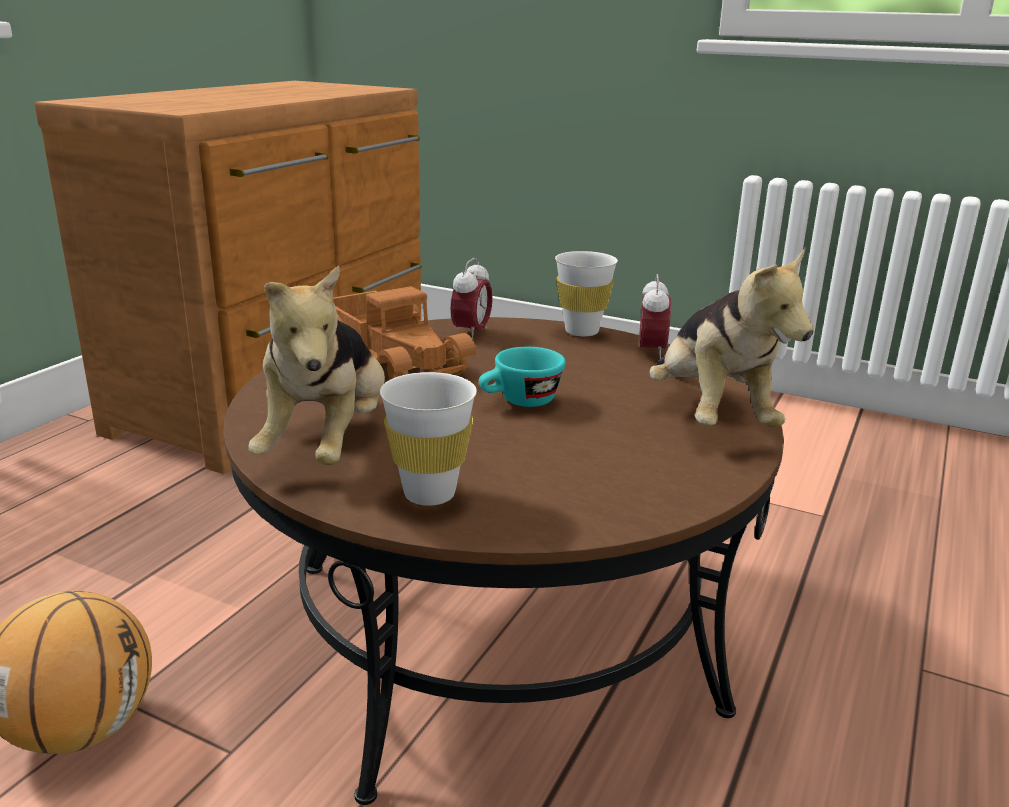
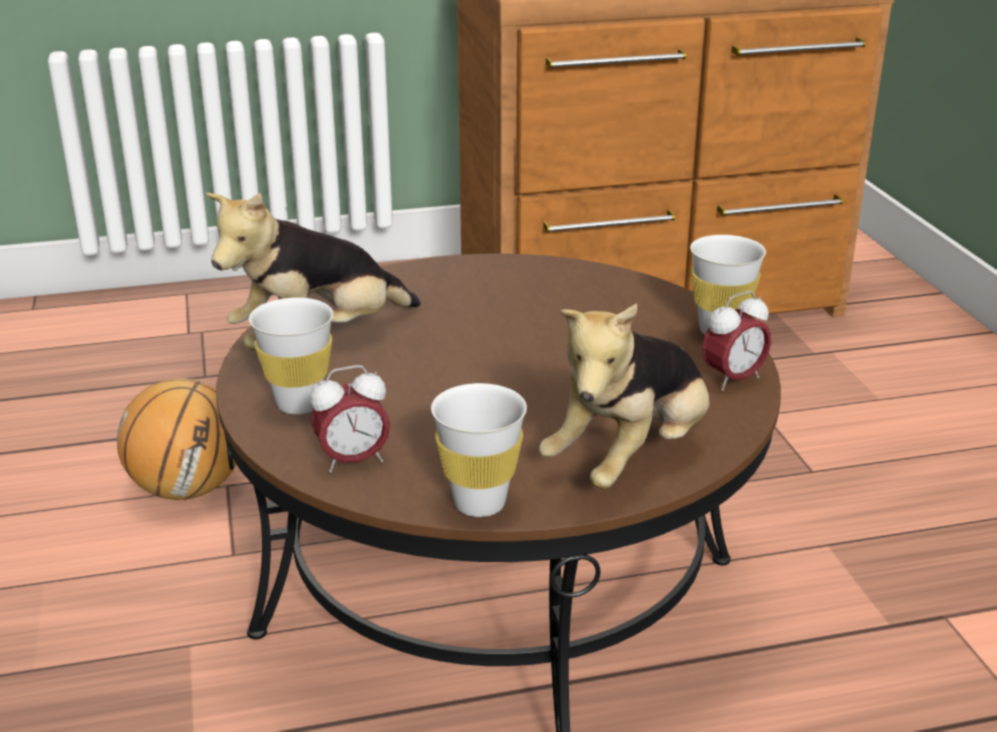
camera: 50 degrees right, 5 degrees up
toy truck [333,286,476,380] -> none
alarm clock [451,258,493,339] -> alarm clock moved to [310,365,390,473]
turquoise cup [479,347,565,407] -> none
none -> white cup [431,383,527,517]

